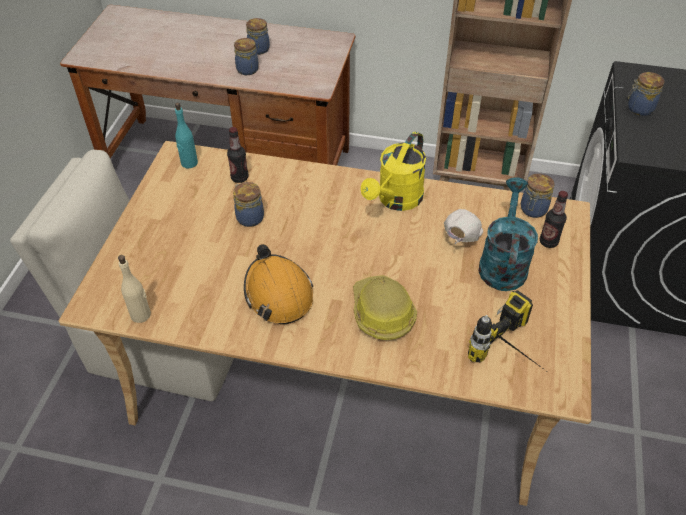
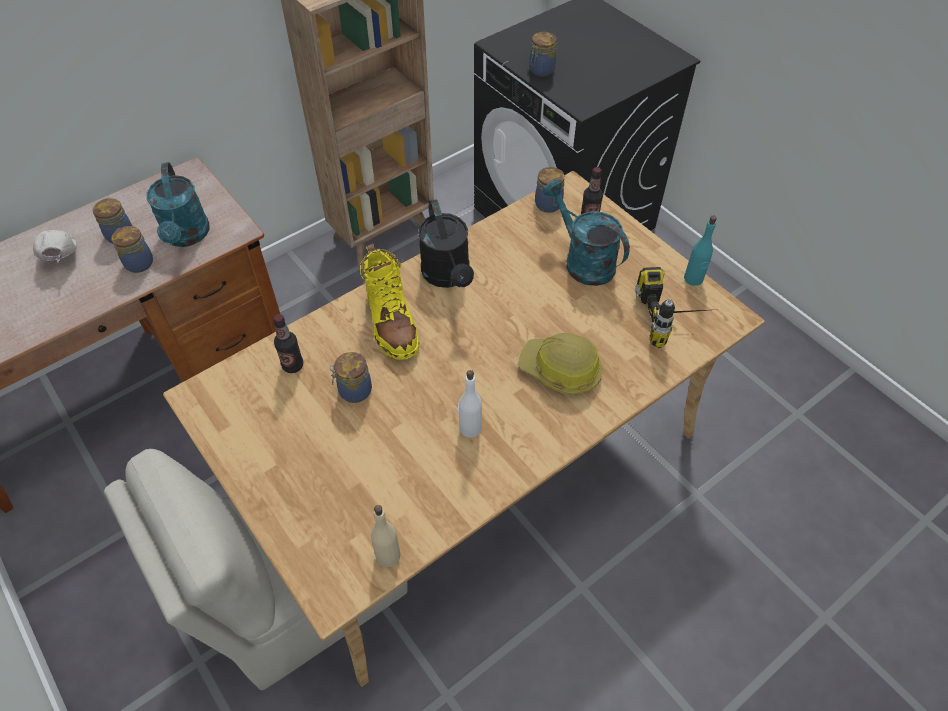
camera: 50 degrees left, 5 degrees up
turquoise bottle [175,102,198,168] -> turquoise bottle moved to [684,215,717,286]
orange hard hat [244,244,313,325] -> white bottle [458,370,482,438]
yellow watering can [361,132,426,211] -> black watering can [418,199,474,288]
white cap [444,209,483,245] -> white cap moved to [33,230,77,263]
none -> turquoise watering can [147,162,210,247]
none -> yellow boot [360,243,420,360]

